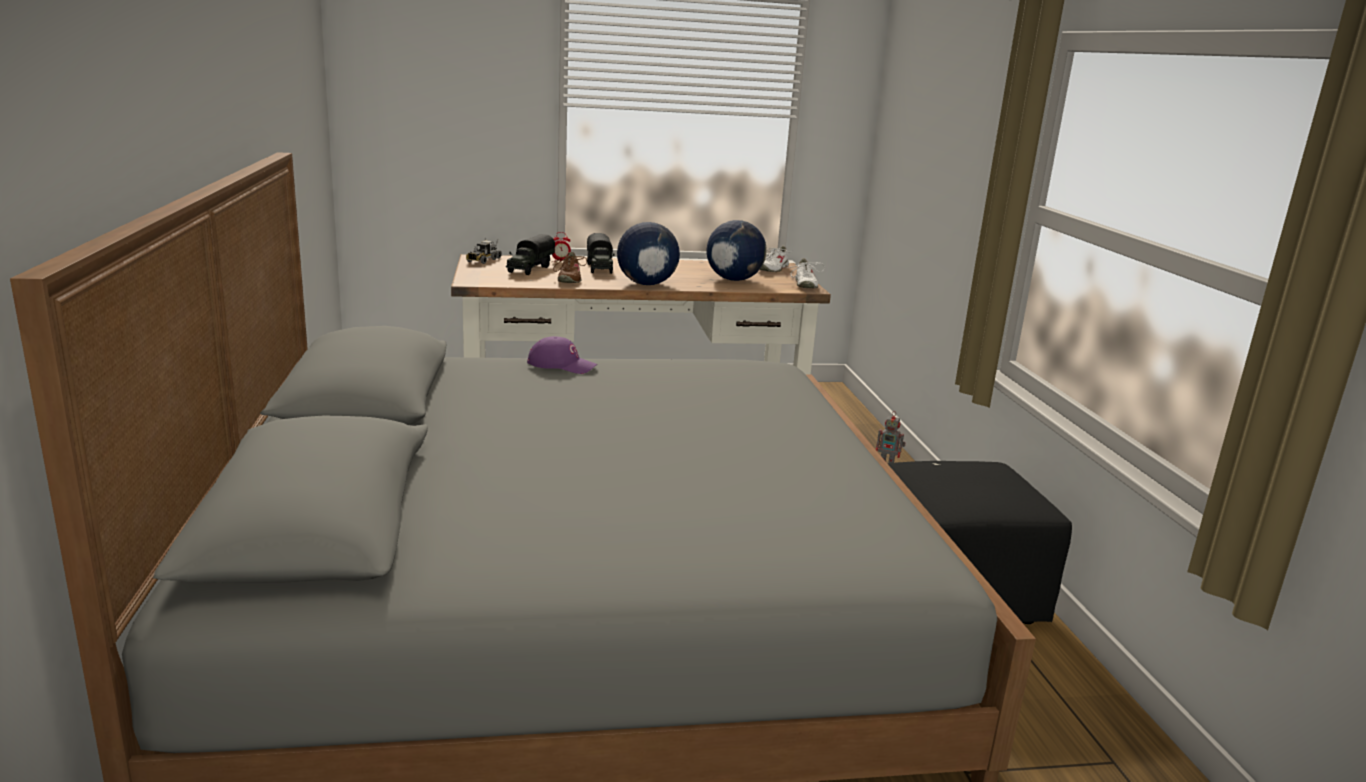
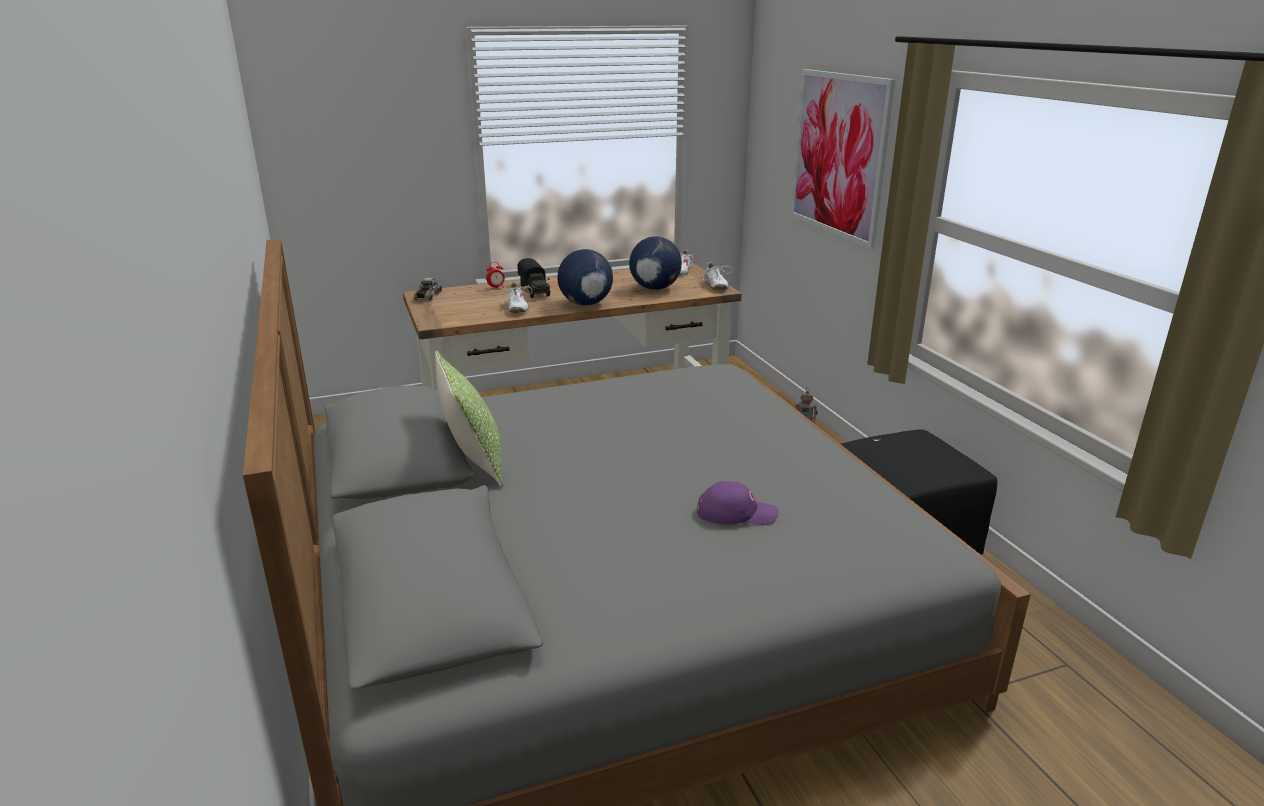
camera: 10 degrees left, 5 degrees up
toy truck [506,234,555,275] -> none
purple cap [527,336,597,374] -> purple cap moved to [697,481,779,525]
brown shoe [552,252,587,283] -> white shoe [498,282,532,313]
none -> pillow [435,351,504,488]
none -> picture [790,69,895,249]

